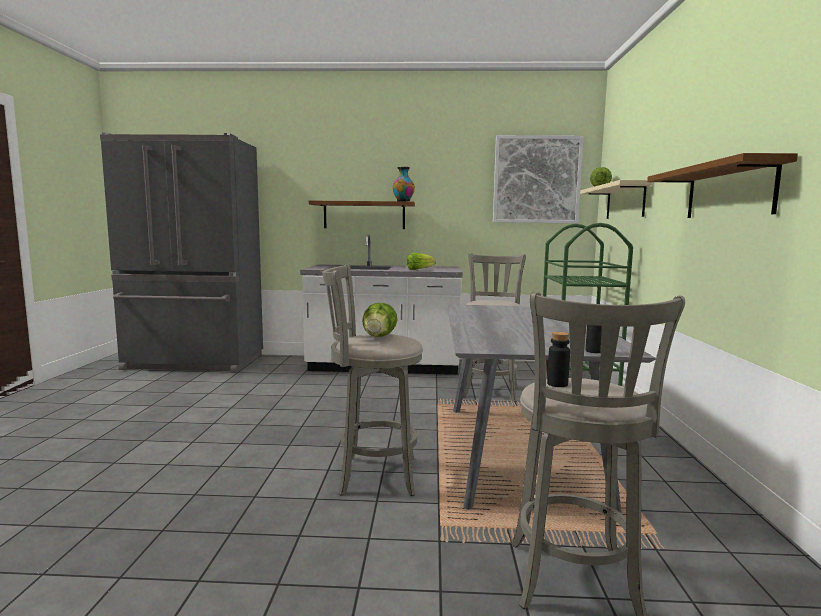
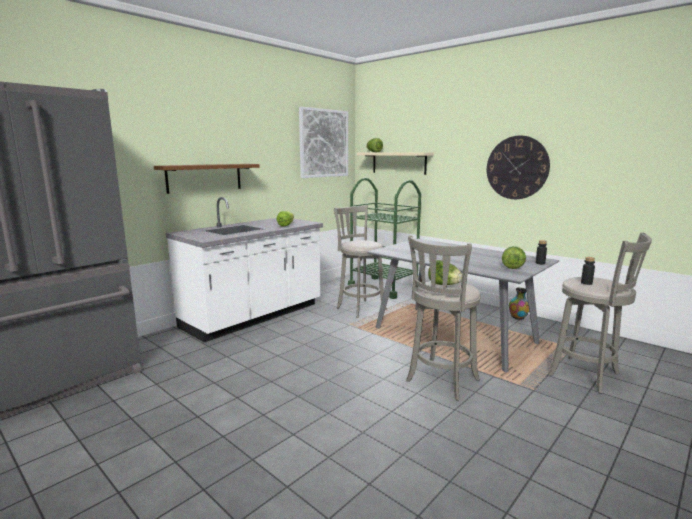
camera: 50 degrees left, 5 degrees up
vase [393,167,415,201] -> vase moved to [509,287,529,320]
brown shelf [647,153,798,218] -> wall clock [487,135,550,199]
none -> lettuce [502,246,526,269]

